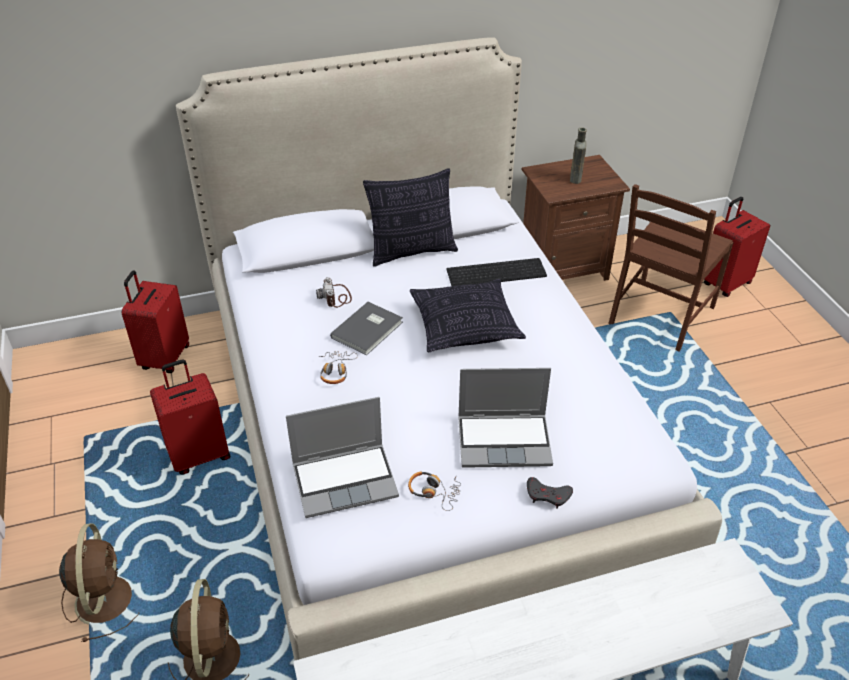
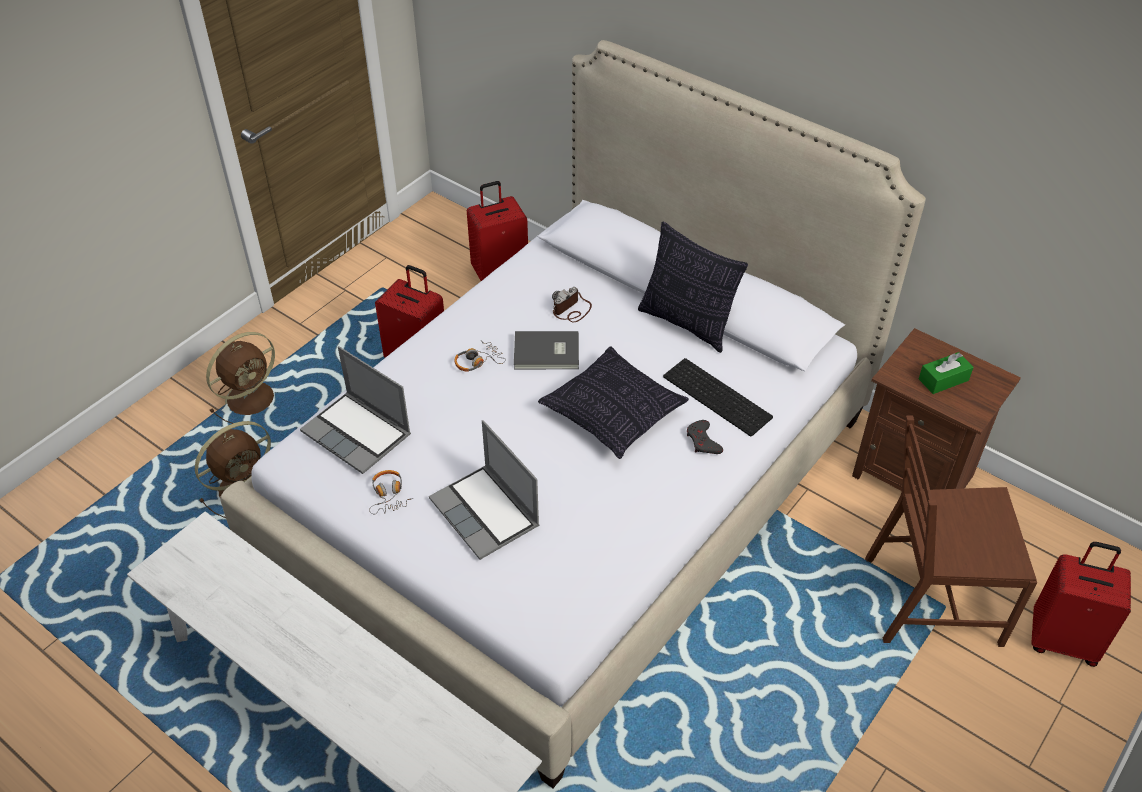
camera: 55 degrees right, 5 degrees up
grey game controller [527,477,573,509] -> grey game controller moved to [687,420,723,454]
brown bottle [570,127,587,184] -> green tissue box [919,352,974,394]

